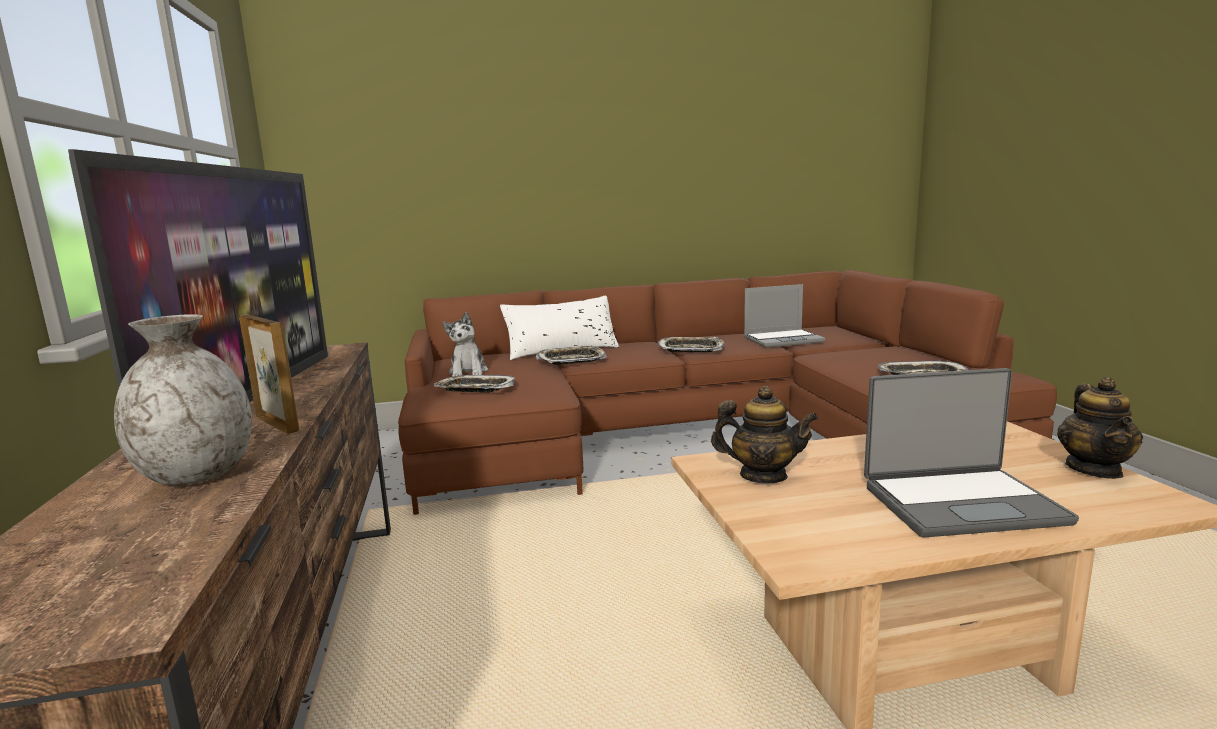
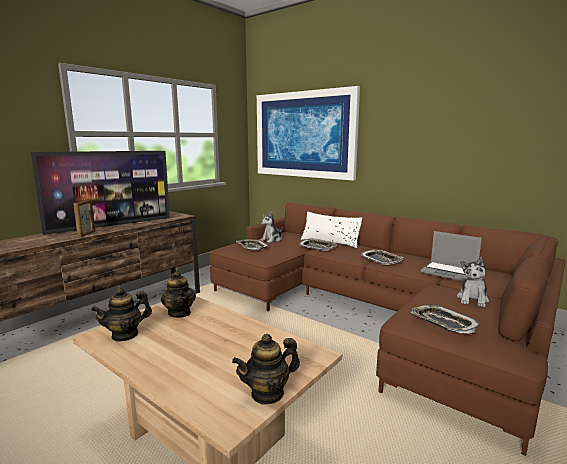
camera: 50 degrees right, 0 degrees up
grey vase [114,314,252,485] -> none
laptop [864,368,1079,537] -> none
none -> teapot [91,288,152,342]
none -> picture [257,86,360,181]
none -> plush toy [457,257,489,307]

